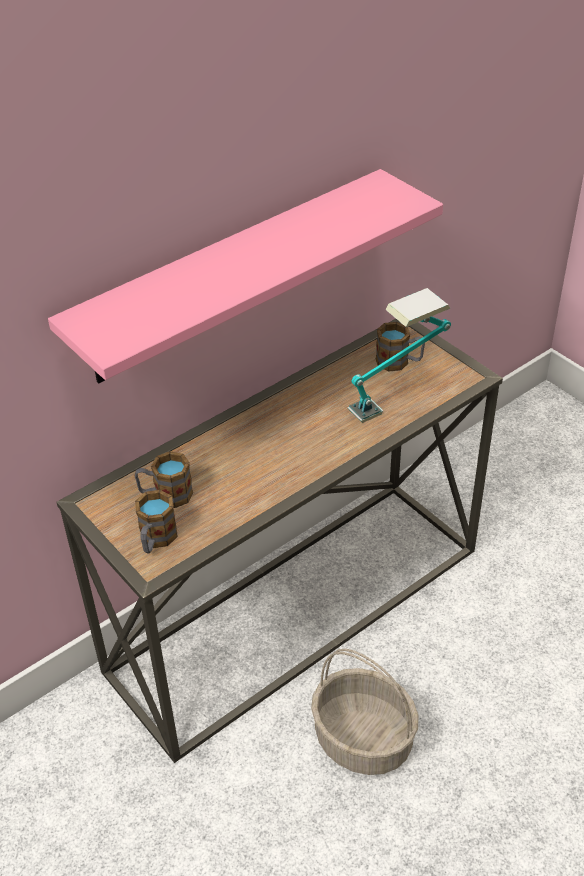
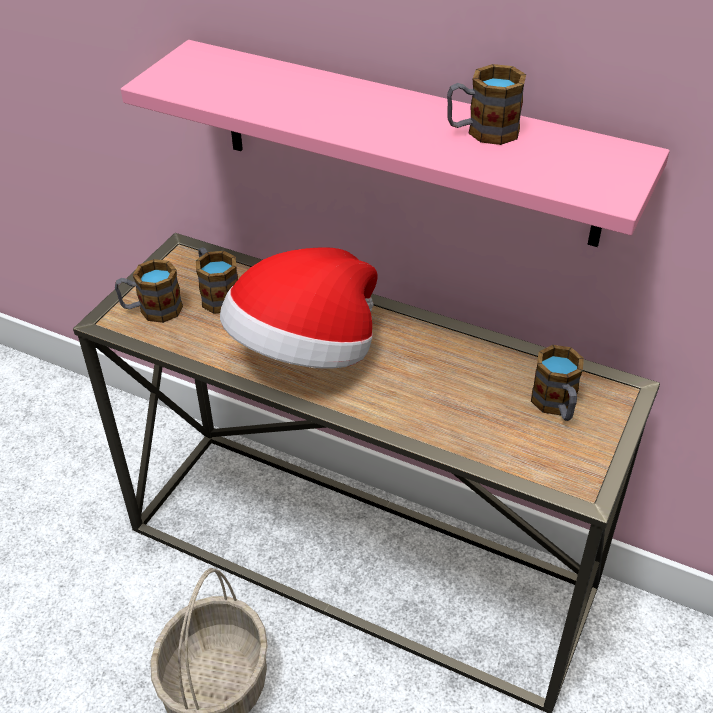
camera: 65 degrees right, 0 degrees up
table lamp [347,288,451,423] -> none
none -> hat [220,247,377,368]
none -> mug [447,64,526,145]

